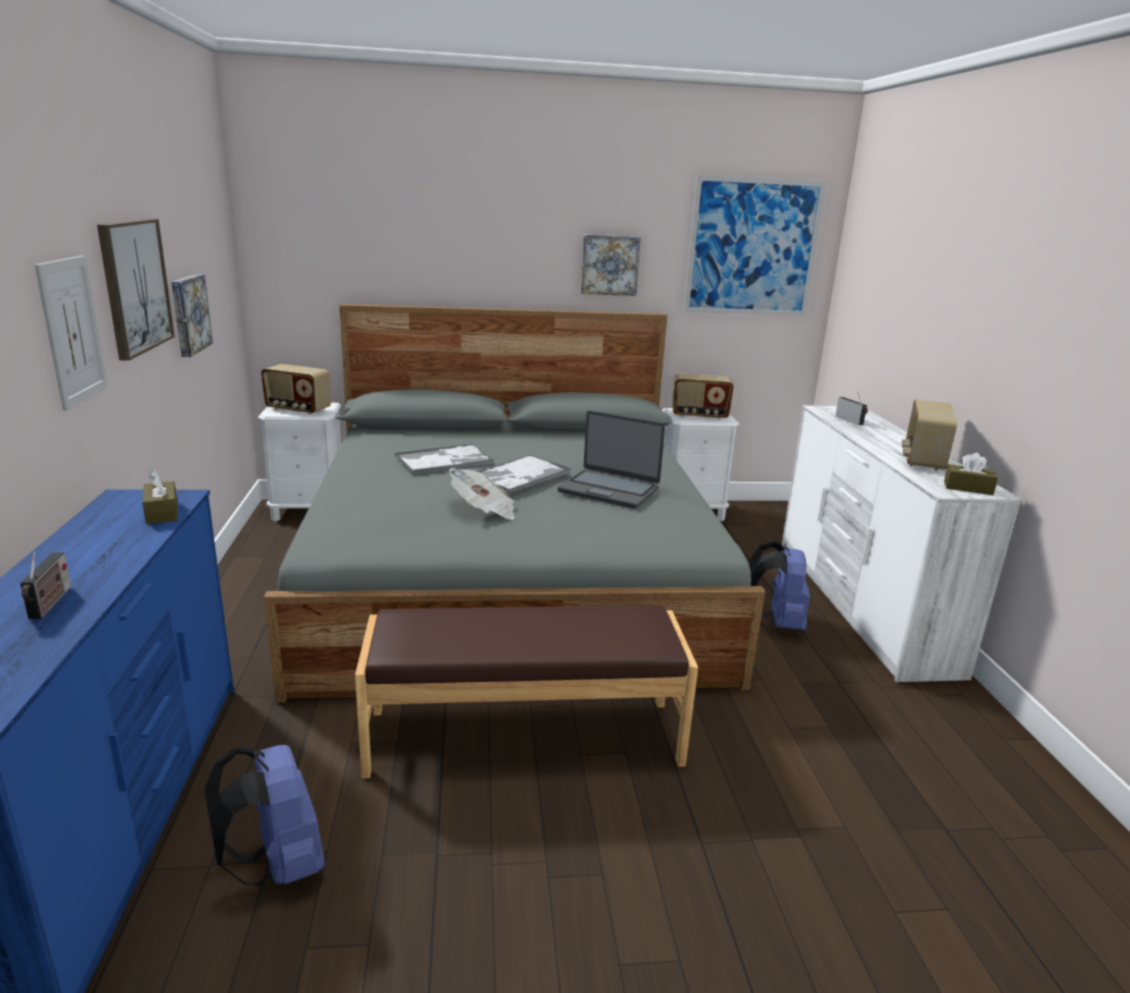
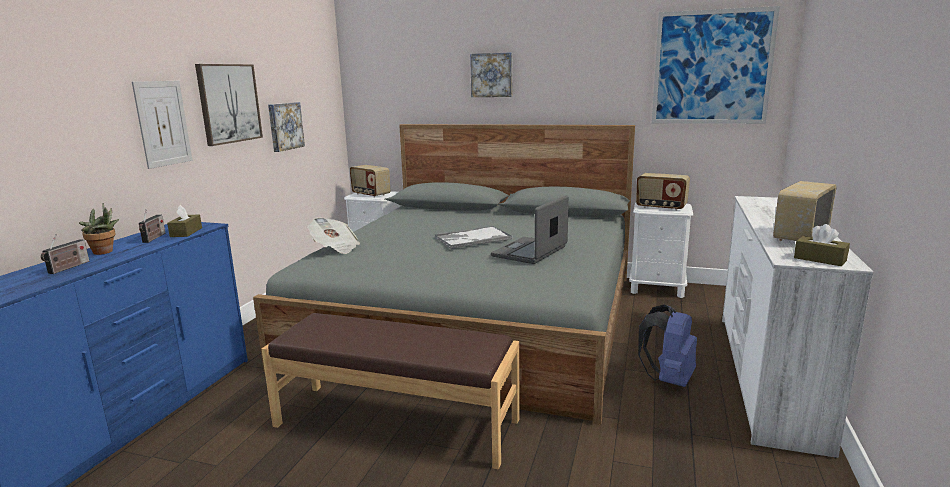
camera: 25 degrees right, 5 degrees down
blue backpack [204,745,325,886] -> none
tray [395,444,494,475] -> none
newspaper [449,468,514,519] -> newspaper moved to [307,217,360,254]
laptop [557,411,665,509] -> laptop turned 75 degrees clockwise [491,195,569,264]
picture [581,235,641,296] -> picture moved to [470,52,512,97]
radio [835,392,868,425] -> radio moved to [139,209,166,243]
none -> potted plant [79,203,119,255]

